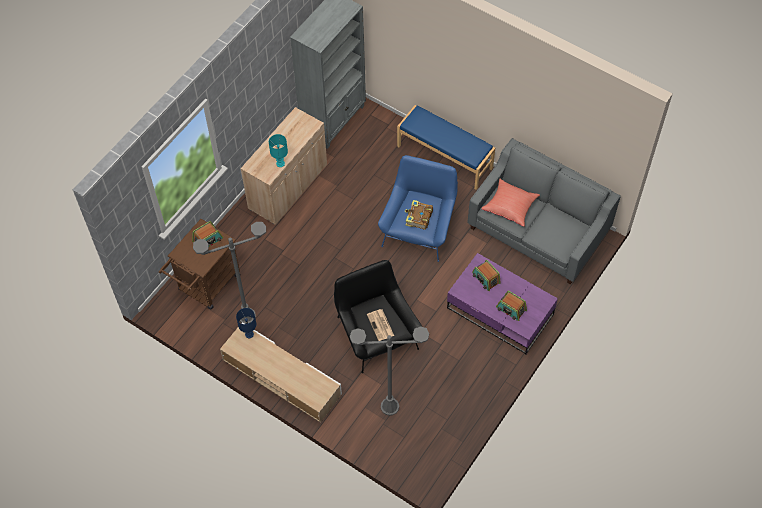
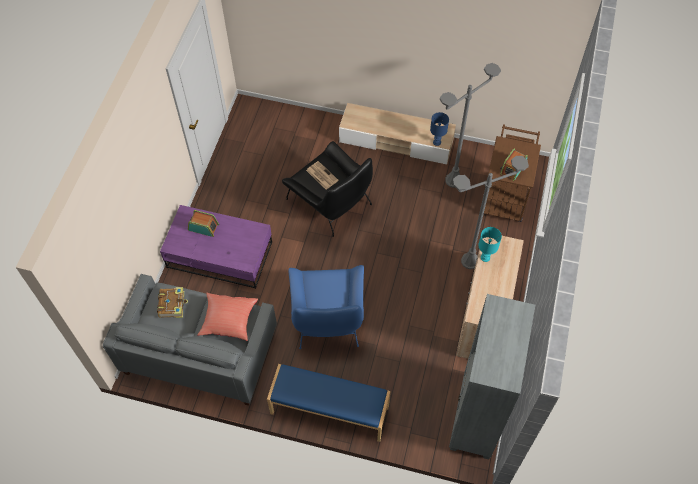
camera: 160 degrees right, 0 degrees up
grey floor lamp [350,326,429,416] -> grey floor lamp moved to [453,156,529,269]
book [405,200,433,230] -> book moved to [157,287,188,318]
radio [472,260,501,291] -> none

